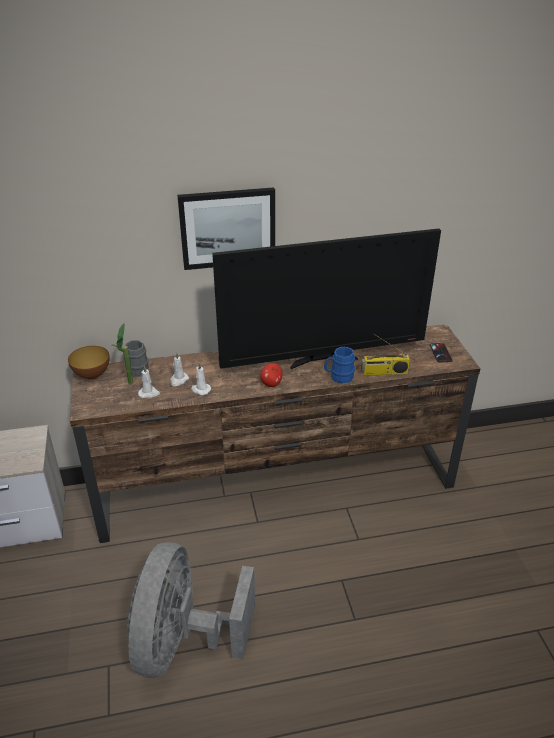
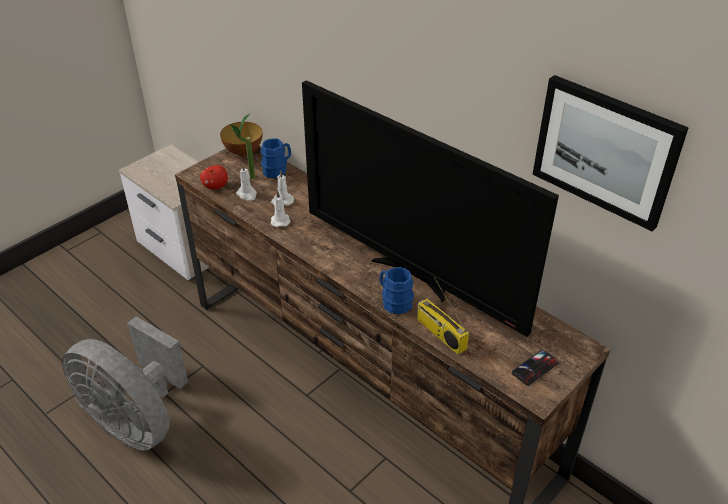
camera: 55 degrees right, 5 degrees up
grey mug [125,340,149,377] -> blue mug [261,138,291,178]
grey fan [127,542,255,678] -> grey fan turned 120 degrees counterclockwise [62,317,188,451]
picture [177,187,275,270] -> picture moved to [532,75,689,231]
apple [260,363,282,387] -> apple moved to [200,165,228,189]

